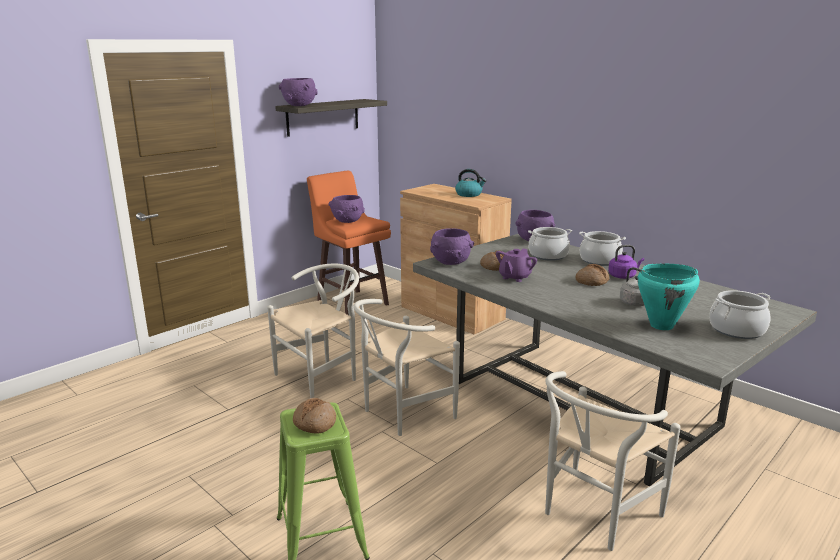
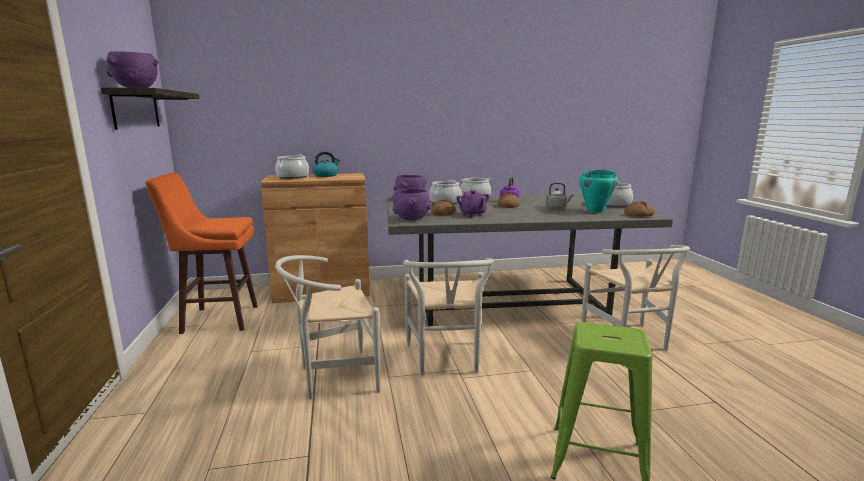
camera: 55 degrees left, 5 degrees down
white chair [267,264,359,398] -> white chair turned 105 degrees counterclockwise [275,255,380,399]
bread [293,398,336,434] -> bread moved to [624,201,654,217]
purple bowl [329,195,365,223] -> none
none -> cooking pot [275,155,309,179]

